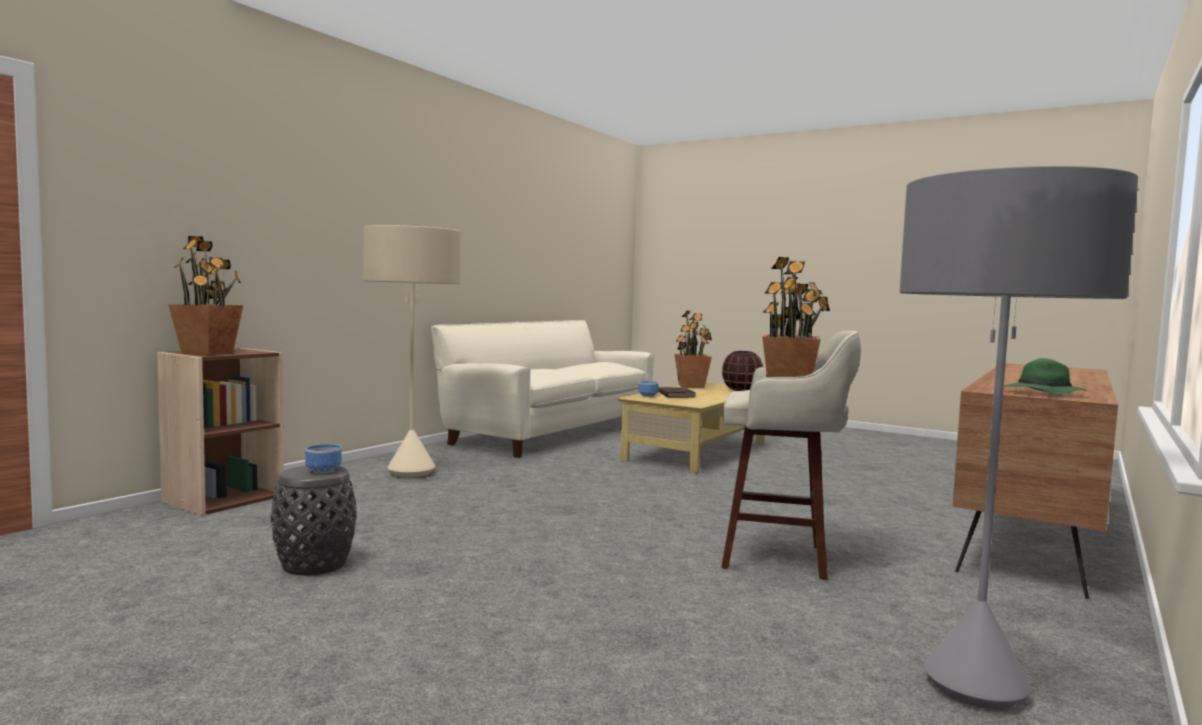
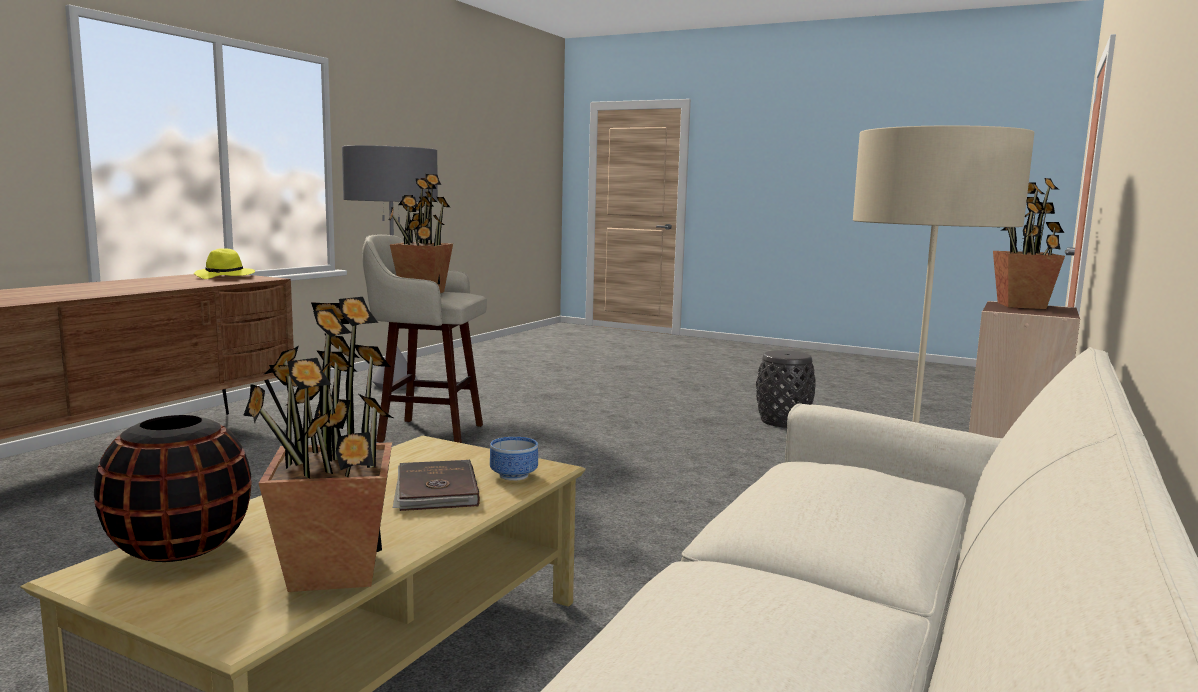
camera: 175 degrees right, 5 degrees up
bowl [305,444,342,474] -> none
green hat [1004,358,1086,395] -> yellow hat [194,248,255,279]

